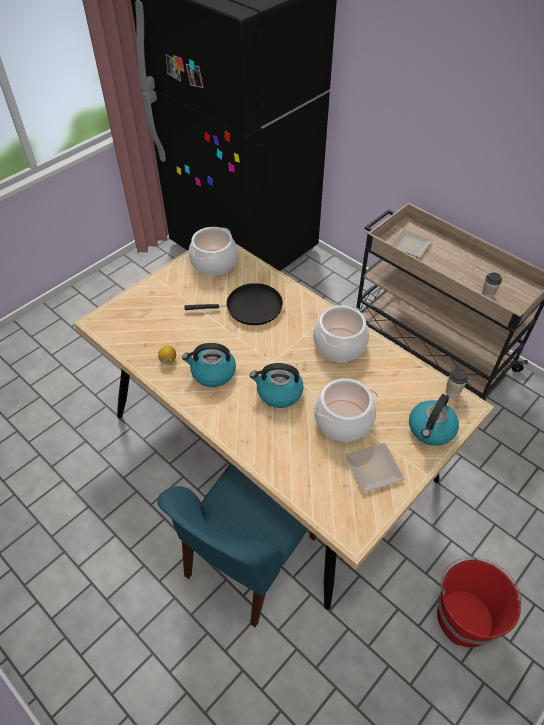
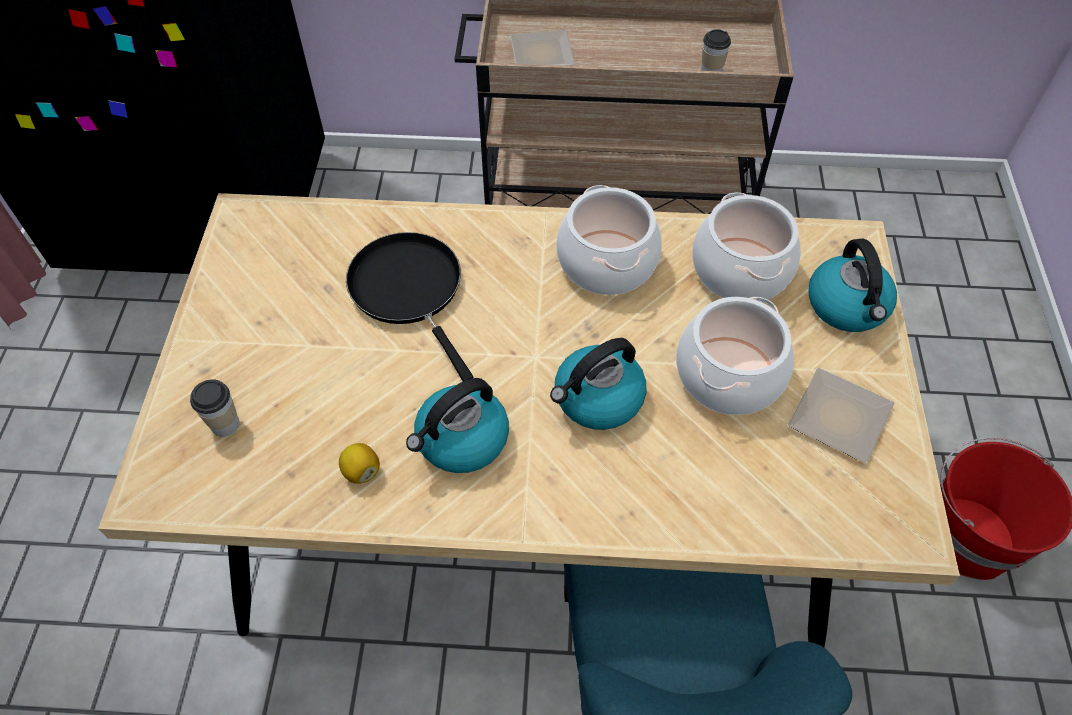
camera: 40 degrees left, 5 degrees up
black frying pan [184,283,283,325] -> black frying pan turned 75 degrees counterclockwise [346,232,473,381]
cooking pot [189,227,238,276] -> cooking pot moved to [692,192,801,302]
cup [446,368,468,398] -> cup moved to [190,379,239,437]

